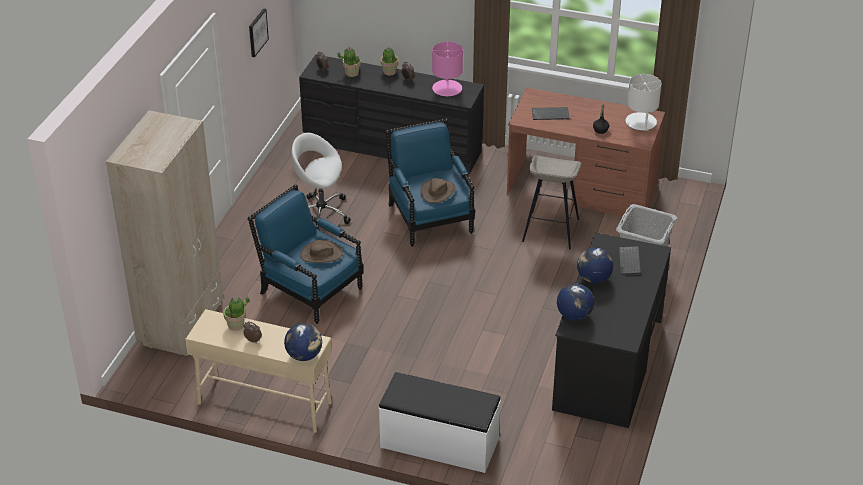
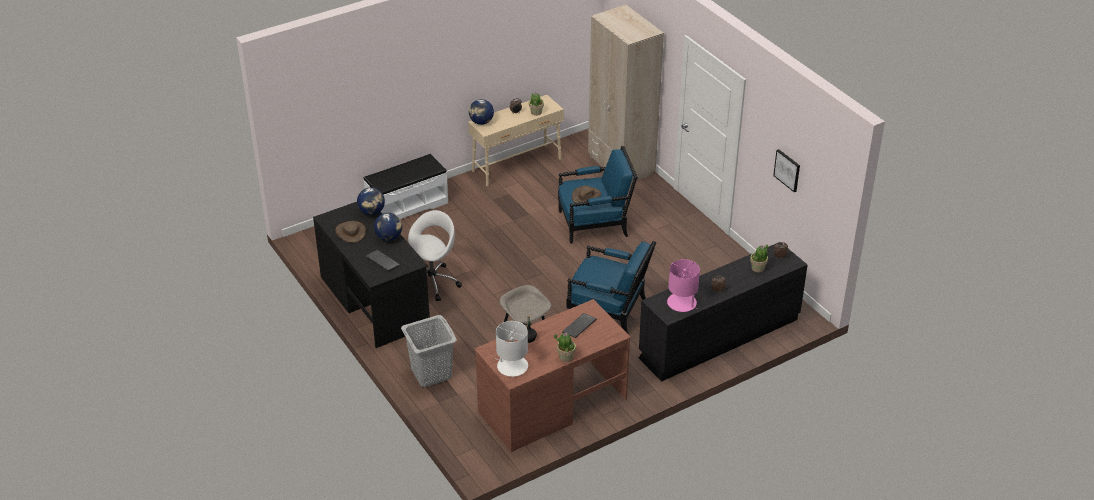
camera: 130 degrees right, 0 degrees up
white office chair [292,133,351,230] -> white office chair moved to [408,210,462,301]
potted plant [381,47,399,75] -> potted plant moved to [554,333,576,362]
brown hat [421,178,455,203] -> brown hat moved to [335,221,366,243]

